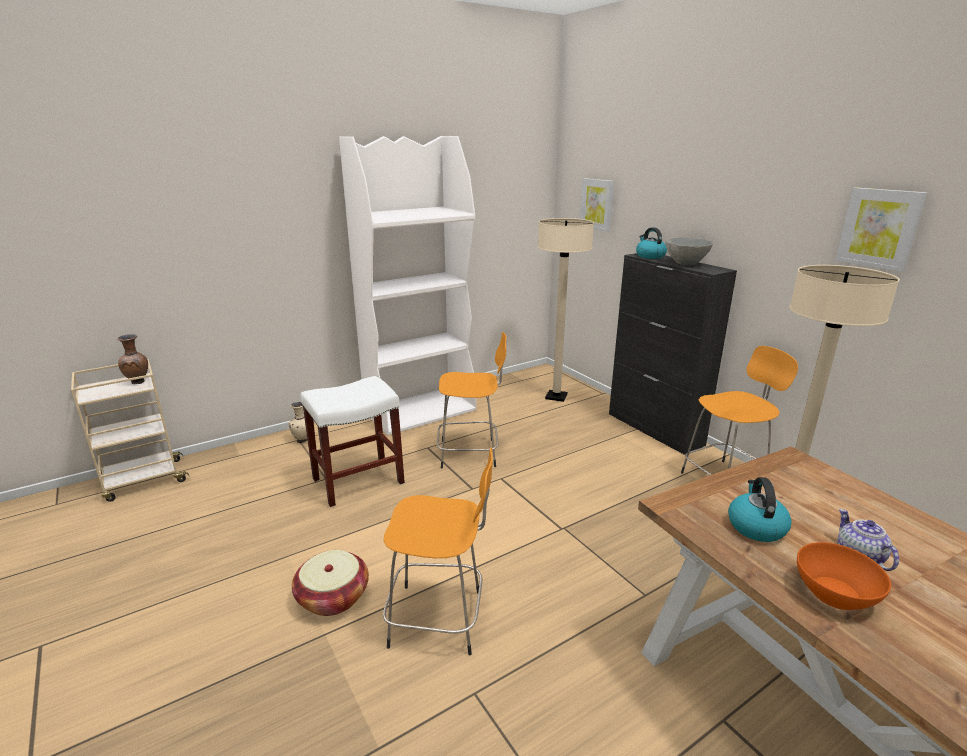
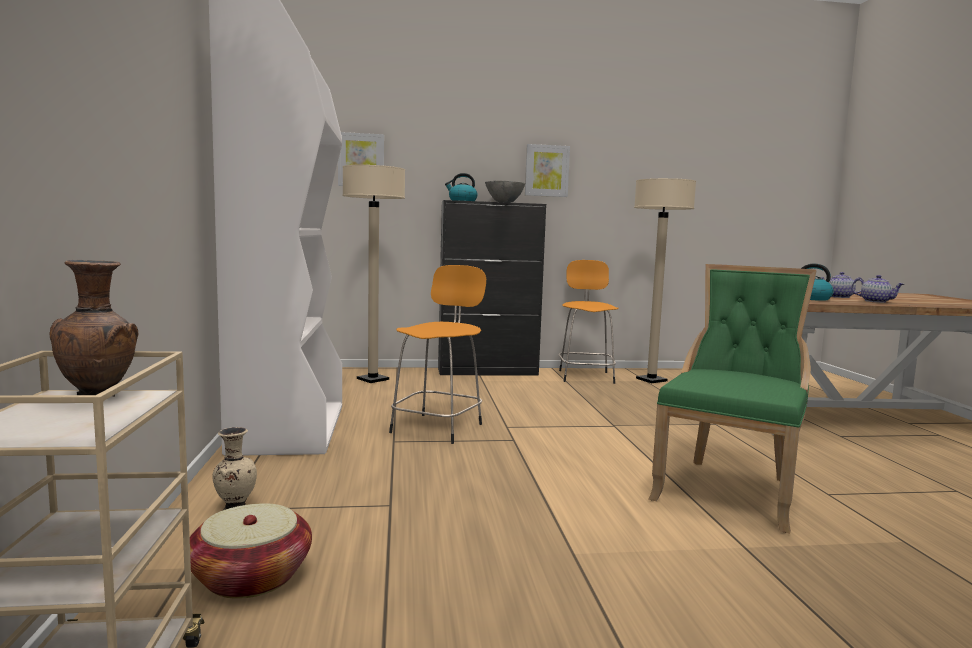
camera: 65 degrees left, 15 degrees down
basket [292,550,369,616] -> basket moved to [190,503,312,599]
white stool [301,376,405,508] -> none
orange stool [383,447,493,655] -> green chair [648,264,816,534]
orange bowl [797,542,891,610] -> teapot [851,275,904,303]
picture [835,187,927,272] -> picture moved to [525,144,570,197]

